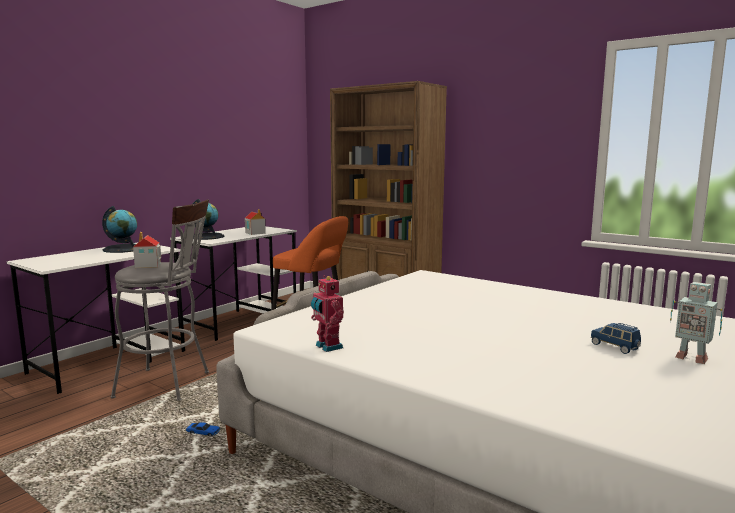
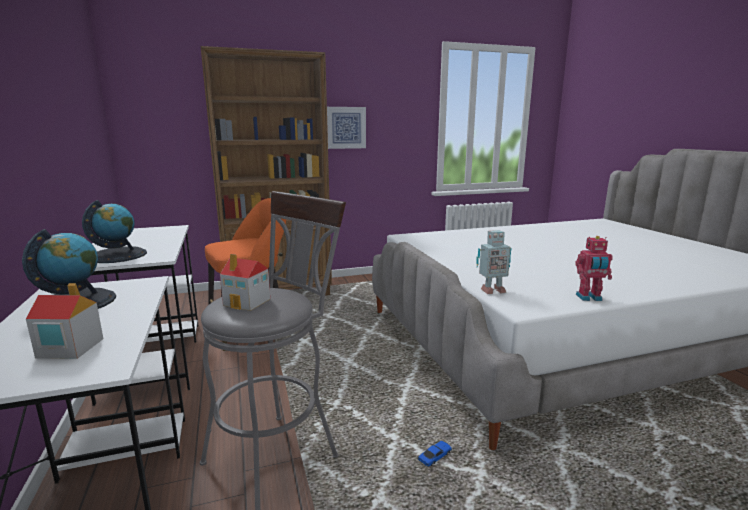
camera: 55 degrees left, 5 degrees up
toy house [245,209,266,235] -> toy house moved to [26,283,103,359]
blue toy car [591,323,641,354] -> none
toy robot [670,282,722,364] -> toy robot moved to [476,230,512,294]
none -> picture [327,107,366,149]

